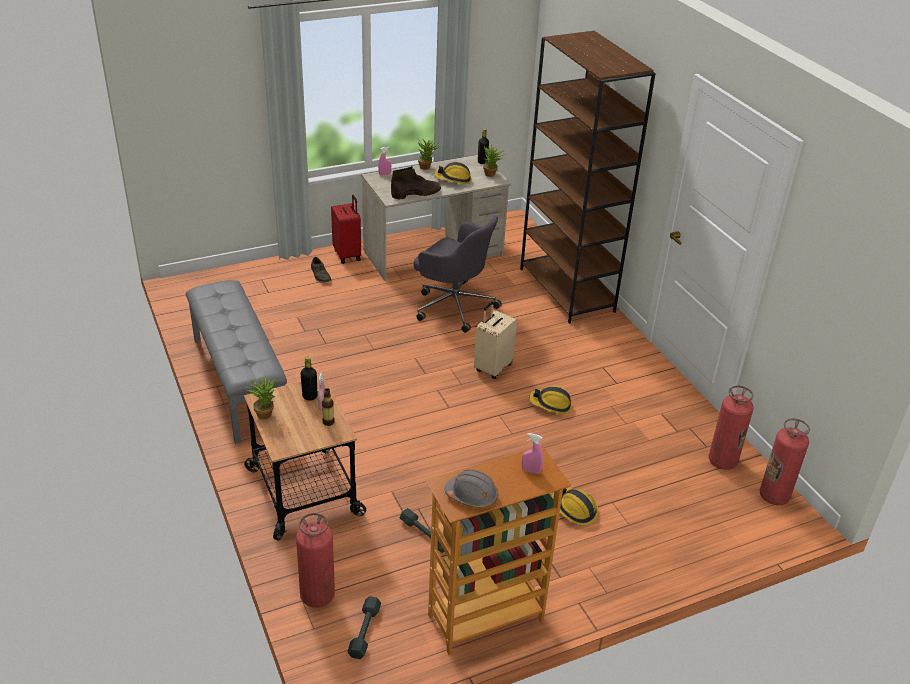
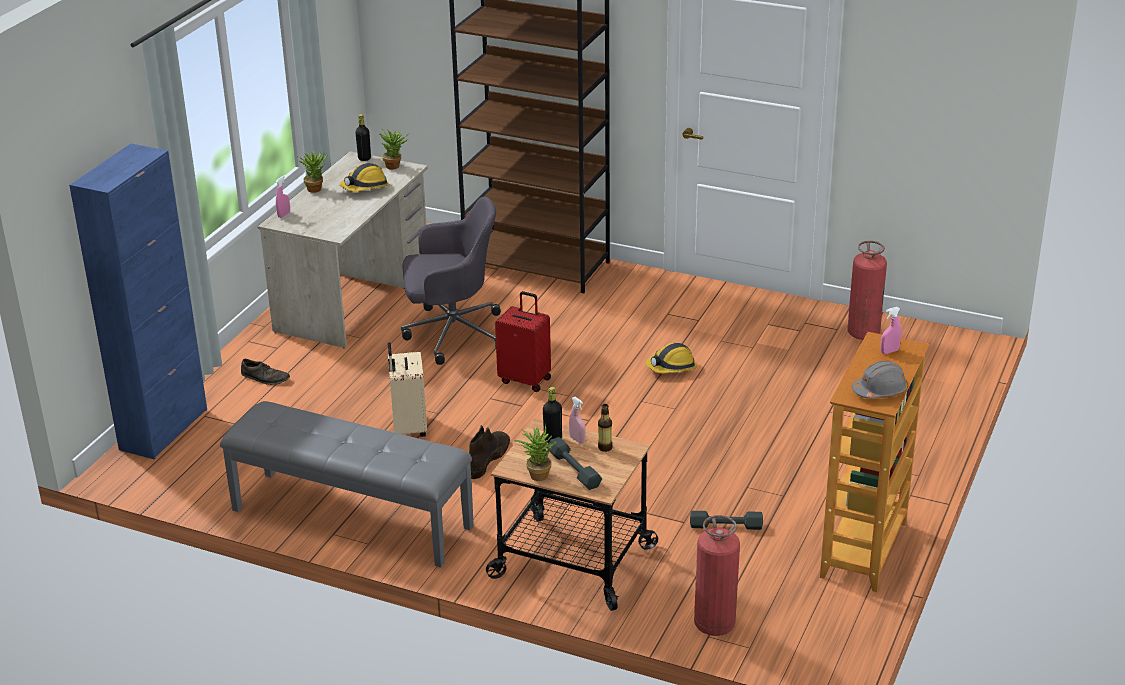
camera: 40 degrees left, 5 degrees down
red suitcase [331,195,361,264] -> red suitcase moved to [495,291,551,392]
grey dumbbell [348,596,381,659] -> grey dumbbell moved to [547,437,602,490]
brown boot [391,166,441,199] -> brown boot moved to [469,425,510,479]
beige suitcase [474,301,517,379] -> beige suitcase moved to [388,342,427,437]
hard hat [552,487,599,526] -> none
fire extinguisher [760,418,810,505] -> none
none -> blue cabinet [69,144,207,459]

